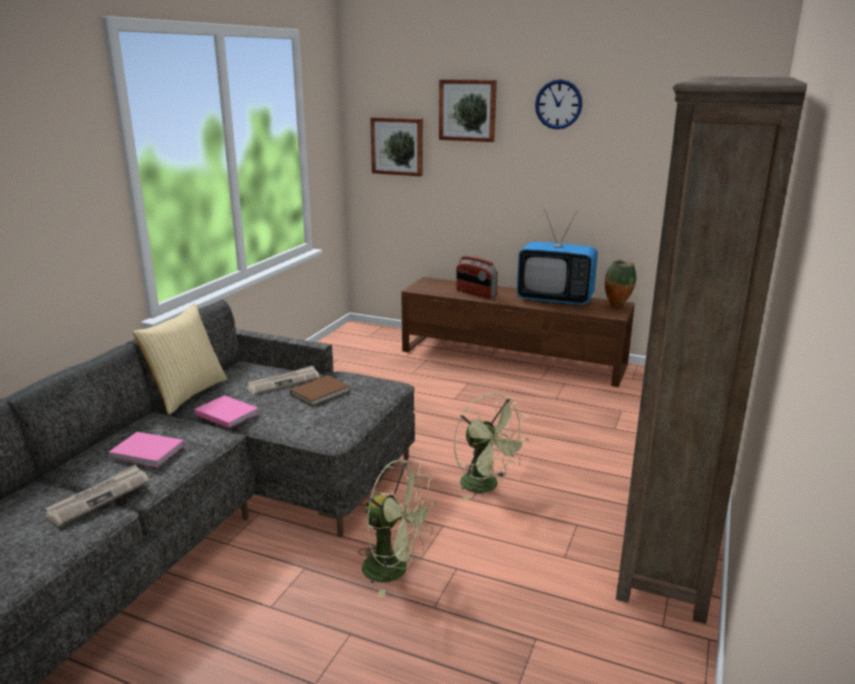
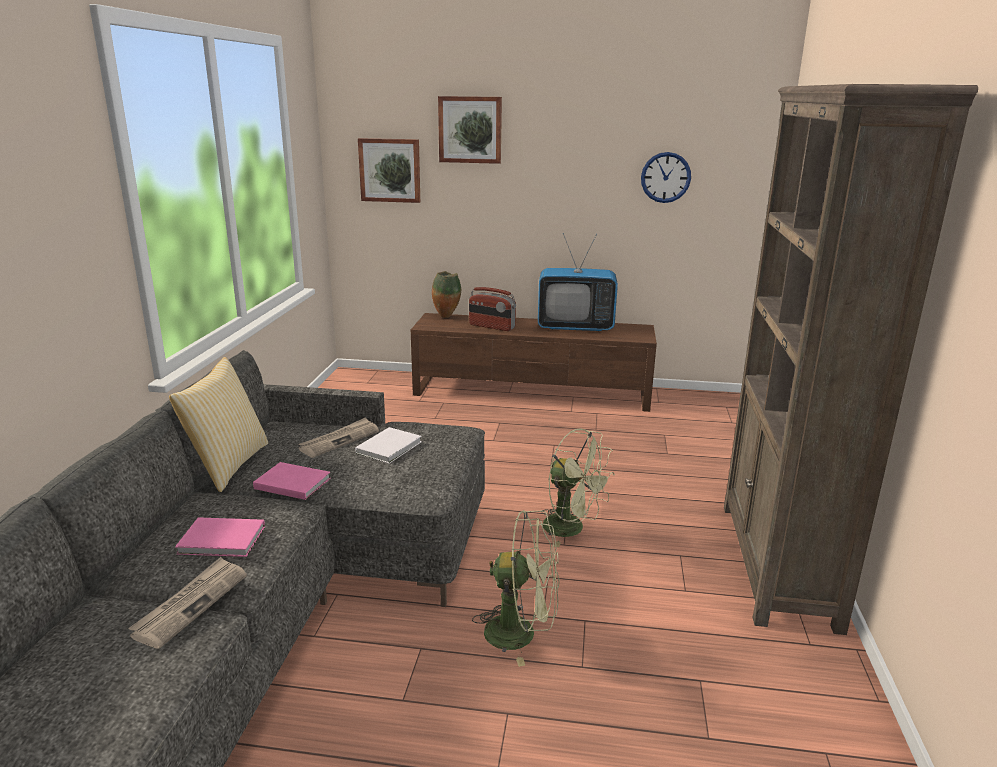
camera: 15 degrees left, 0 degrees up
brown book [290,376,350,407] -> white book [355,427,422,464]
wall clock [535,79,582,129] -> wall clock moved to [641,152,691,203]
vase [605,260,636,307] -> vase moved to [432,271,461,318]

